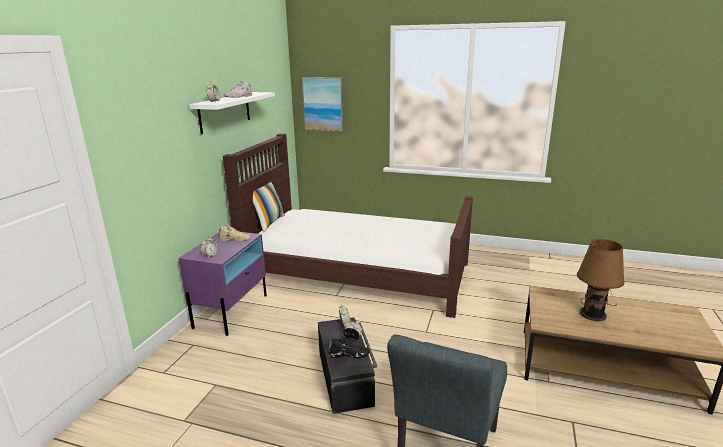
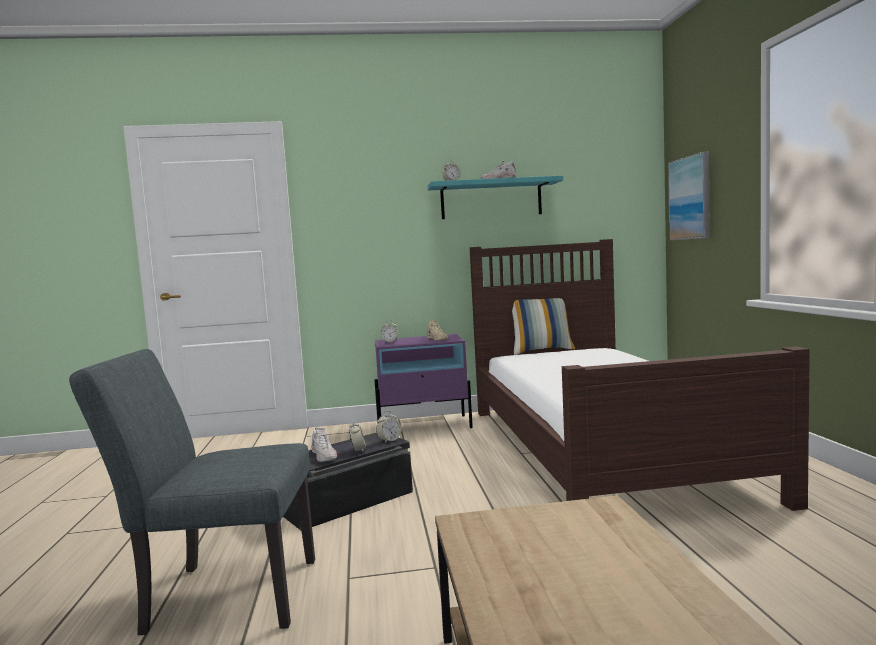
camera: 65 degrees right, 15 degrees down
white shelf [189,92,275,134] -> turquoise shelf [427,175,563,219]
black shoe [329,336,370,359] -> white shoe [311,427,337,462]
brown table lamp [577,239,625,321] -> none

